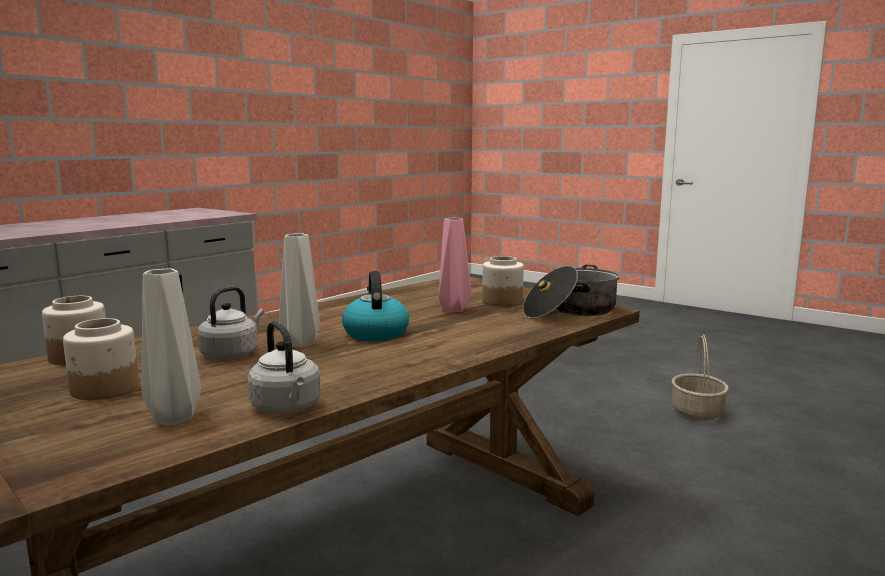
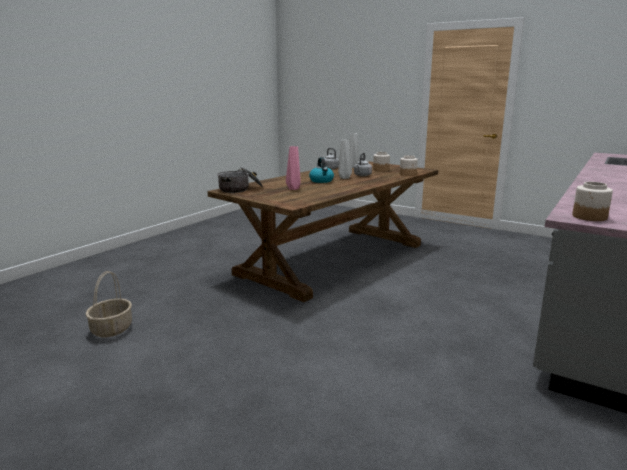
camera: 175 degrees right, 5 degrees up
jar [482,256,524,306] -> jar moved to [572,182,613,221]

